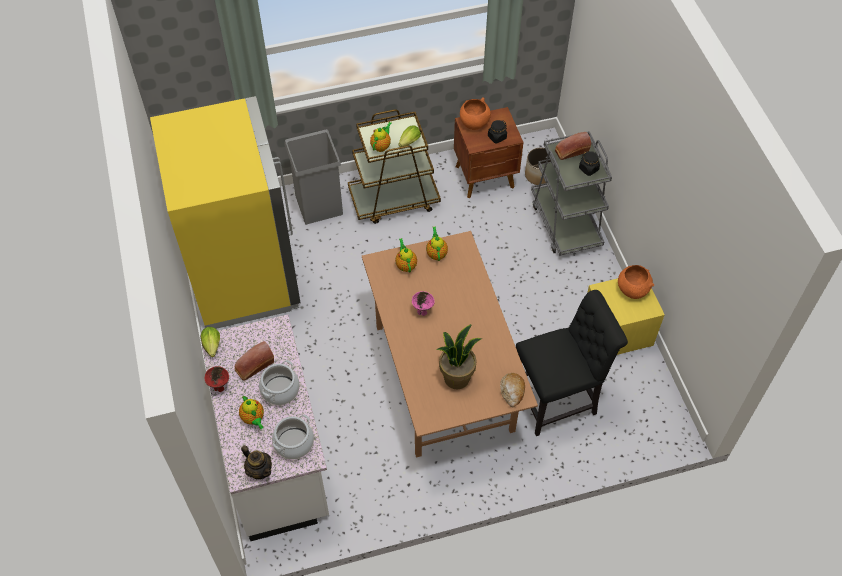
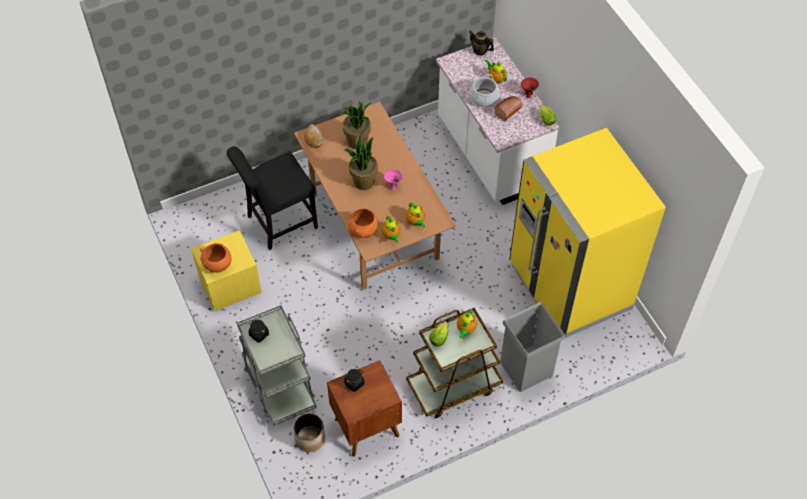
camera: 170 degrees right, 0 degrees up
cooking pot [272,415,314,459] -> none
orange bowl [460,97,491,130] -> orange bowl moved to [348,209,378,238]
bread [555,132,591,160] -> none
none -> potted plant [345,132,378,190]

